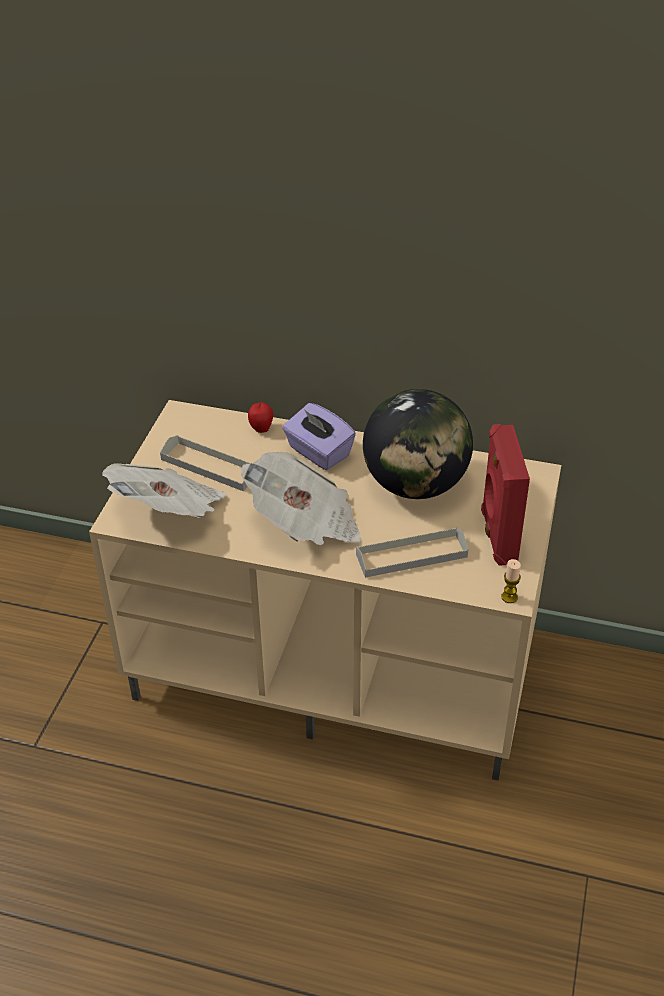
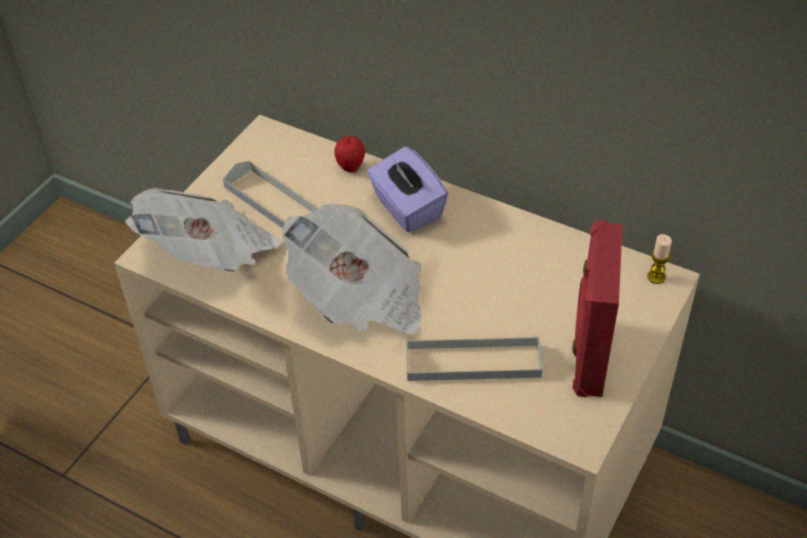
camera: 15 degrees right, 5 degrees up
globe [363,389,473,499] -> none
candle [501,559,521,603] -> candle moved to [647,234,672,284]

